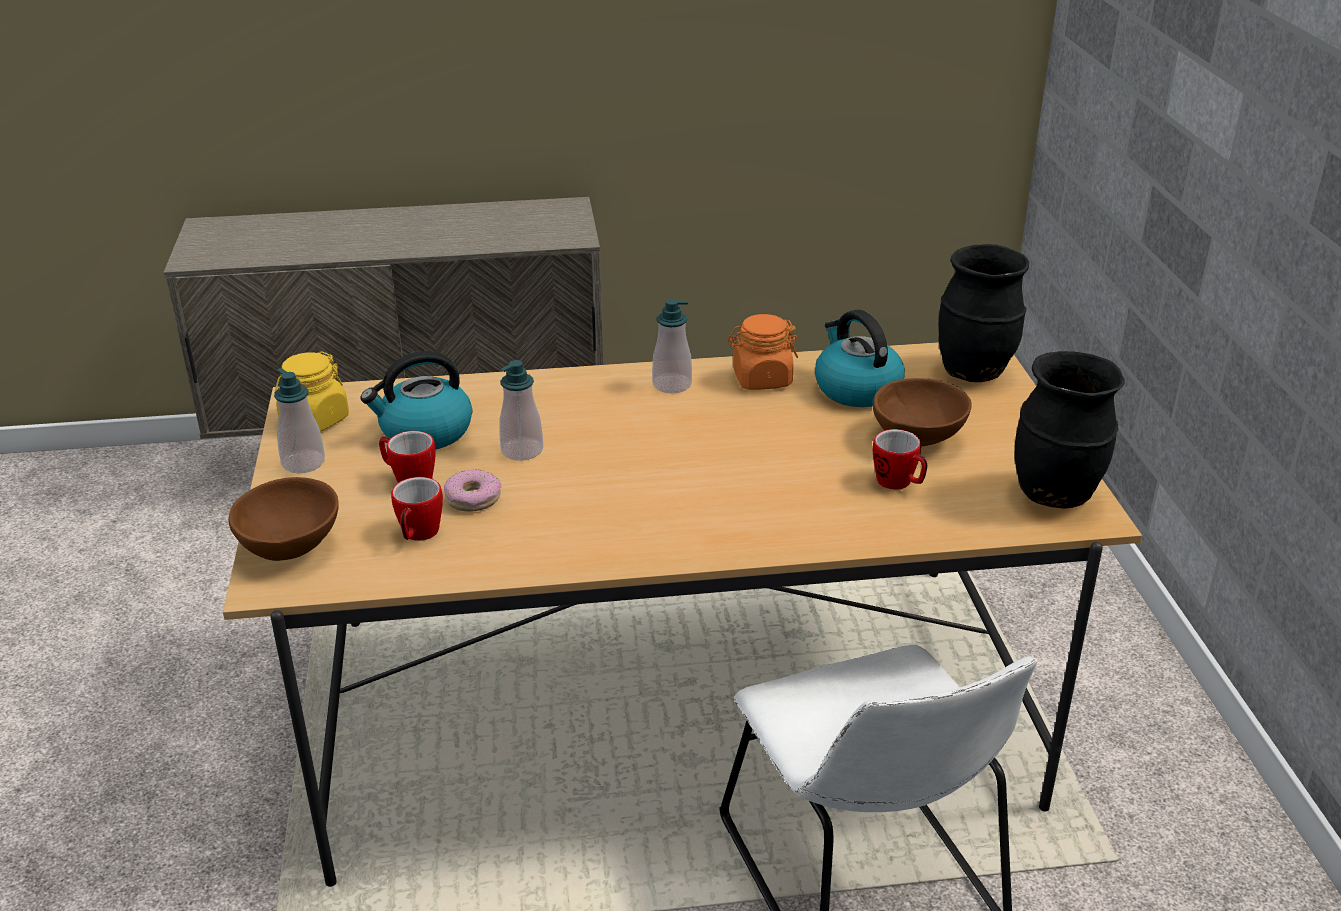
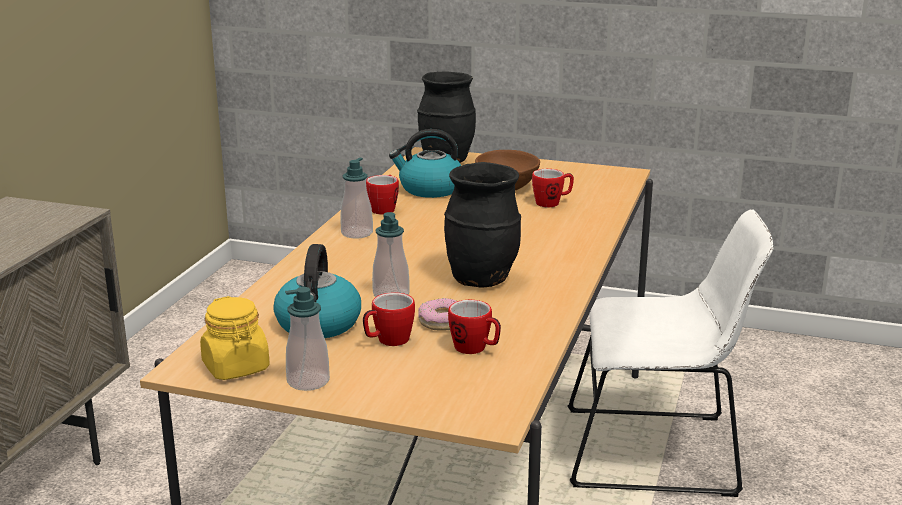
camera: 65 degrees left, 10 degrees down
brown bowl [229,477,339,561] -> none
orange jar [728,314,798,390] -> mug [366,175,399,215]
black vase [1014,351,1125,509] -> black vase moved to [444,162,521,288]

